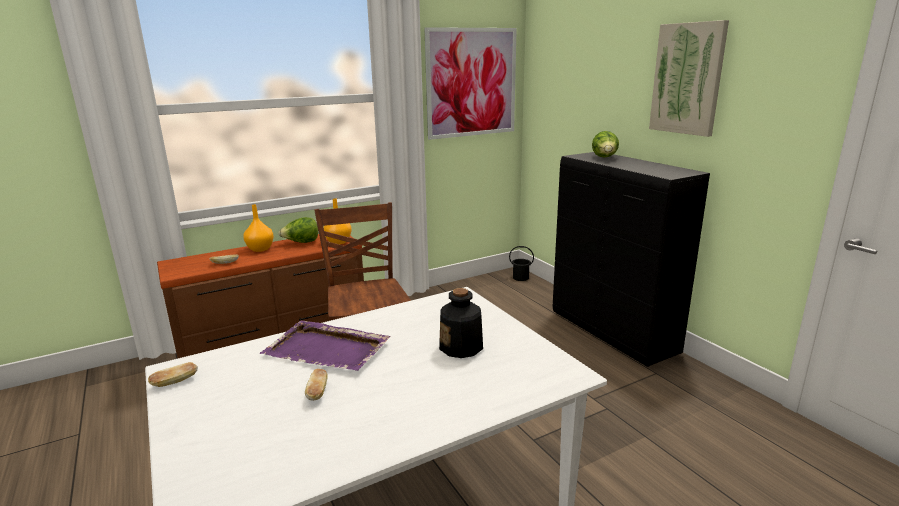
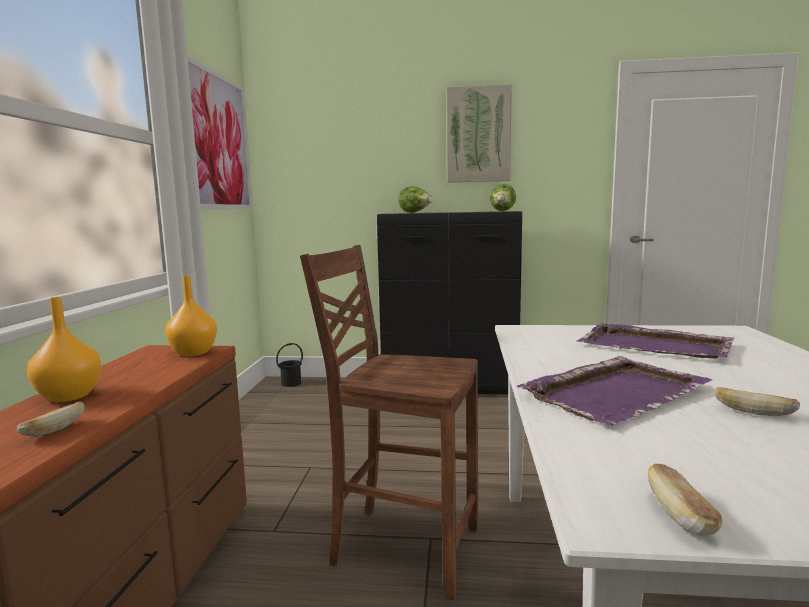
camera: 55 degrees left, 10 degrees down
lettuce [278,217,318,243] -> lettuce moved to [490,184,516,211]
bottle [439,288,483,358] -> purple tray [577,323,735,359]

